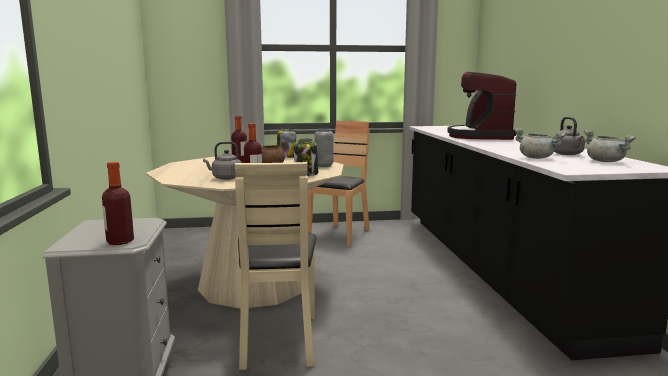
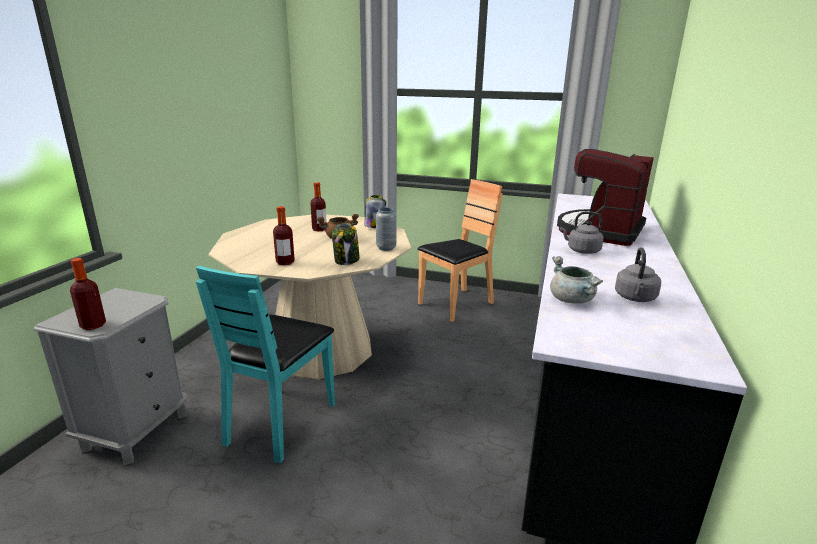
camera: 25 degrees right, 10 degrees up
grey kettle [203,141,242,180] -> grey kettle moved to [560,212,604,254]
beige chair [235,162,317,370] -> turquoise chair [196,266,335,463]
grey cooking pot [584,130,636,162] -> none

